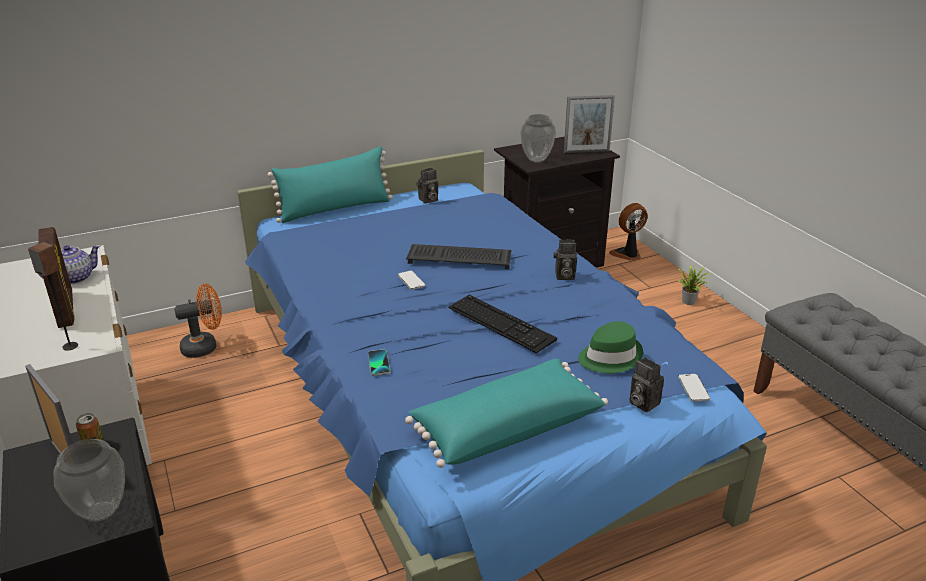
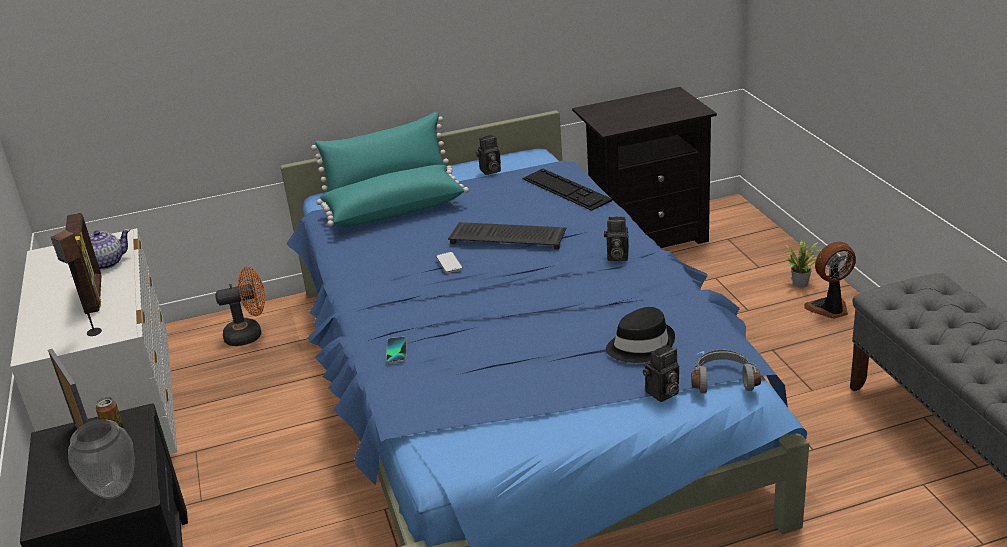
camera: 10 degrees right, 0 degrees up
turquoise pillow [405,359,608,468] -> turquoise pillow moved to [317,165,469,227]
keyboard [448,295,557,353] -> keyboard moved to [522,169,612,211]
vase [520,114,556,162] -> none
picture frame [564,95,615,153] -> none
green hat [578,321,643,374] -> black hat [606,307,675,363]
fan [609,203,647,261] -> fan moved to [804,242,856,319]
camera [629,357,664,412] -> camera turned 90 degrees counterclockwise [643,344,679,402]
phone [678,374,710,402] -> grey headphones [691,349,761,394]

